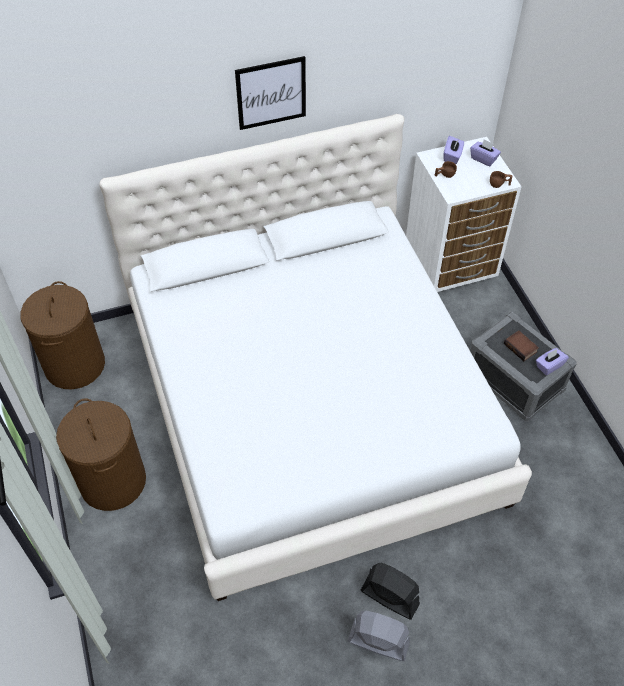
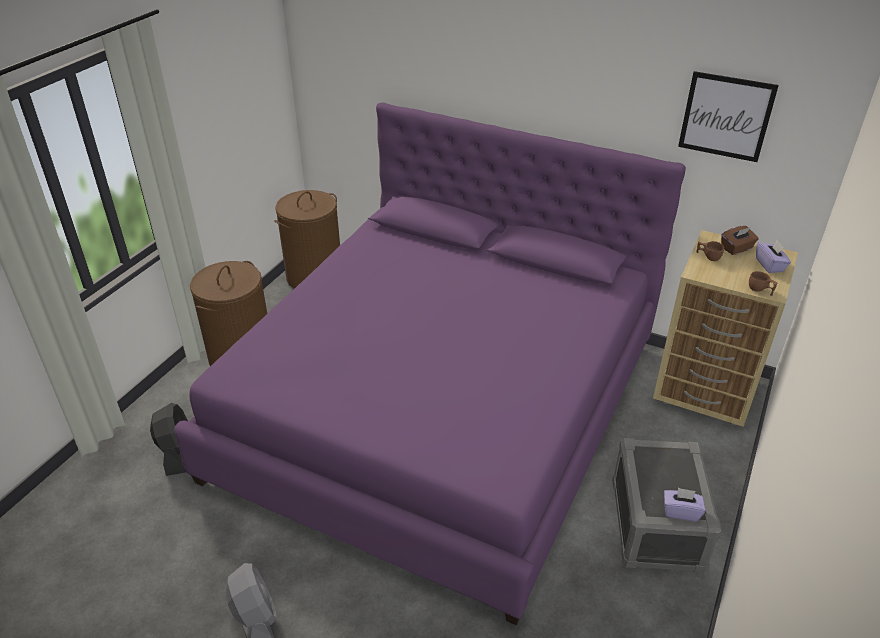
camera: 45 degrees right, 15 degrees down
white bed [99,114,532,601] -> purple bed [174,103,686,626]
picture [235,56,306,130] -> picture moved to [678,71,779,162]
black fan [361,562,420,620] -> black fan moved to [150,403,188,476]
white dresser [406,137,522,292] -> brown dresser [653,230,798,427]
purple tissue box [443,136,464,164] -> brown tissue box [721,226,759,255]
book [504,330,539,361] -> none

